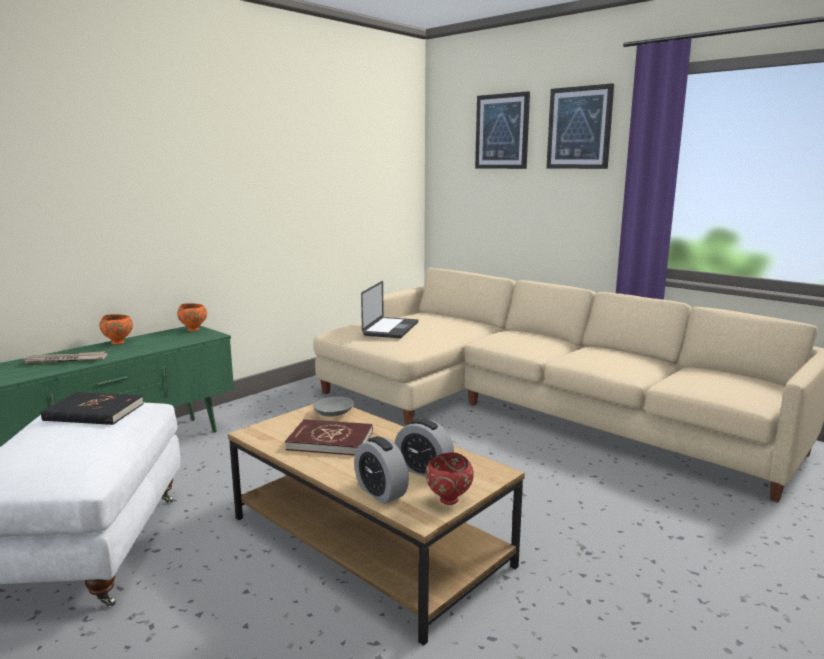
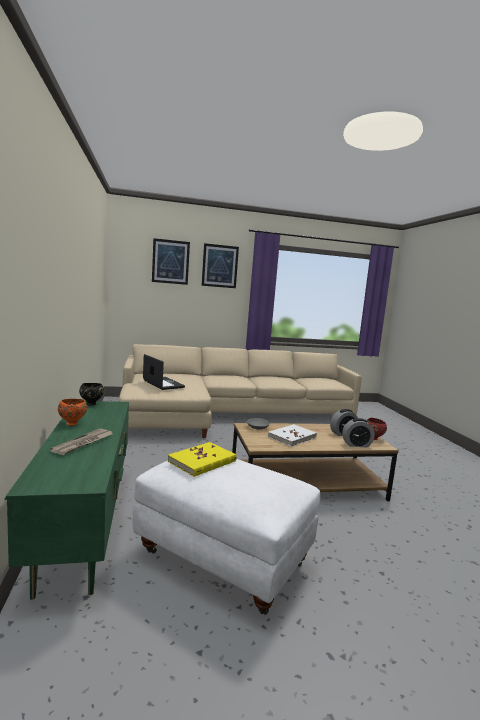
camera: 55 degrees left, 5 degrees down
black book [41,392,143,425] -> yellow book [168,442,237,477]
orange bowl [177,303,207,332] -> black bowl [79,383,104,406]
red book [285,419,373,456] -> white book [268,424,317,447]

